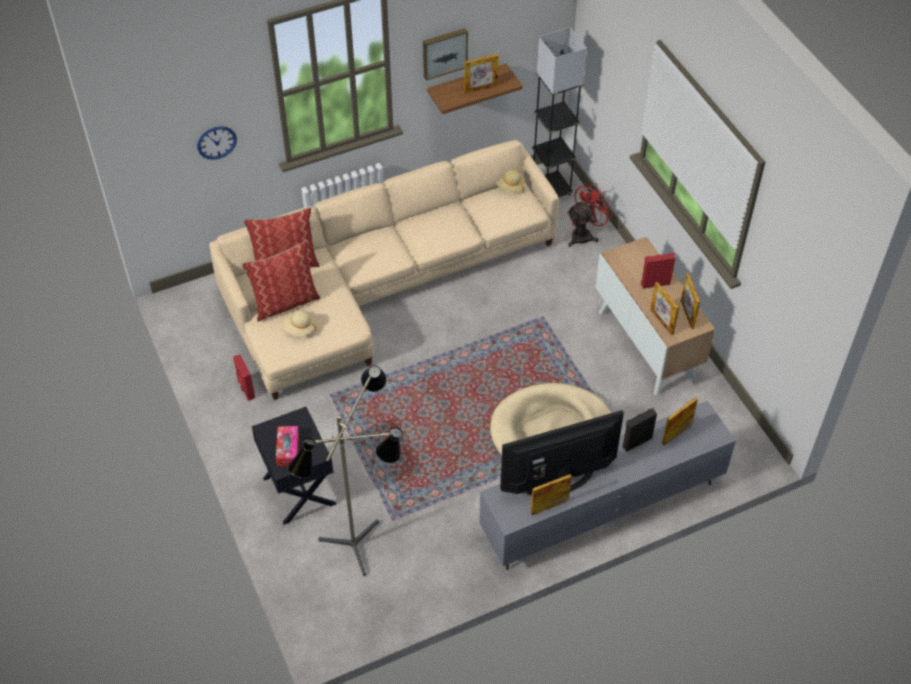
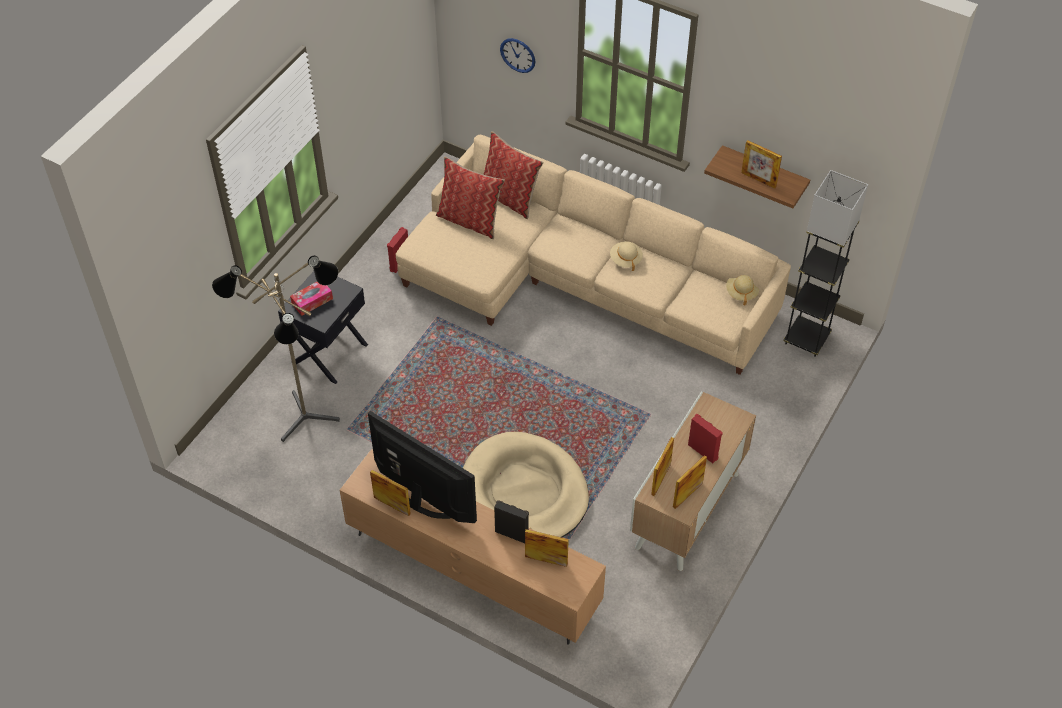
camera: 55 degrees right, 0 degrees up
beige hat [283,310,316,336] -> beige hat moved to [610,241,643,271]
picture [423,28,468,81] -> none
grey tv stand [479,401,736,570] -> brown tv stand [340,449,606,644]
red fan [567,182,614,247] -> none

